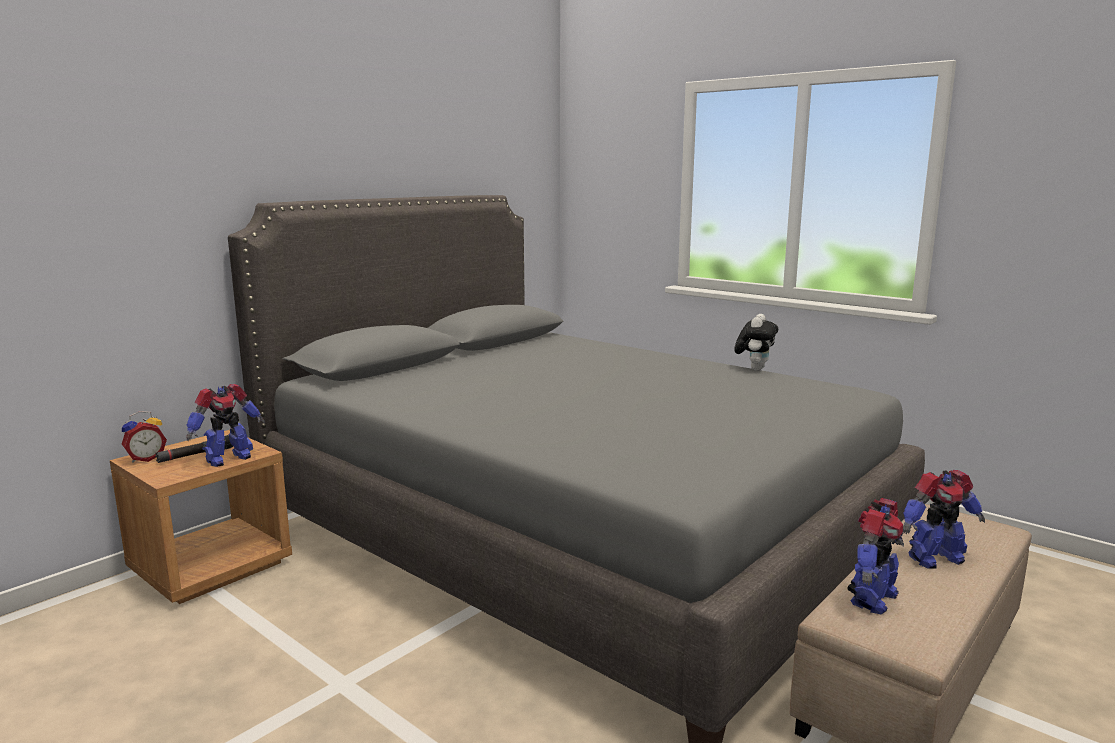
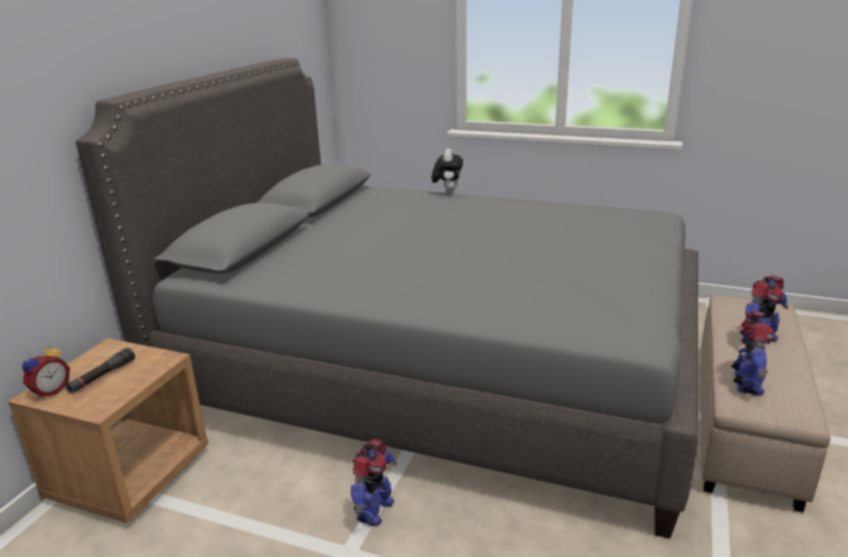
camera: 20 degrees left, 10 degrees up
toy robot [186,384,265,467] -> toy robot moved to [351,439,397,526]
plush toy [734,314,778,371] -> plush toy moved to [431,149,463,194]

